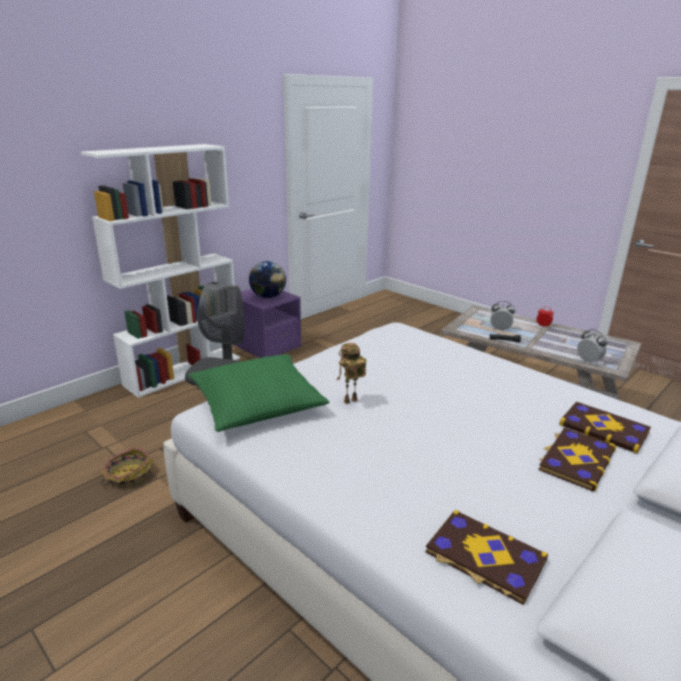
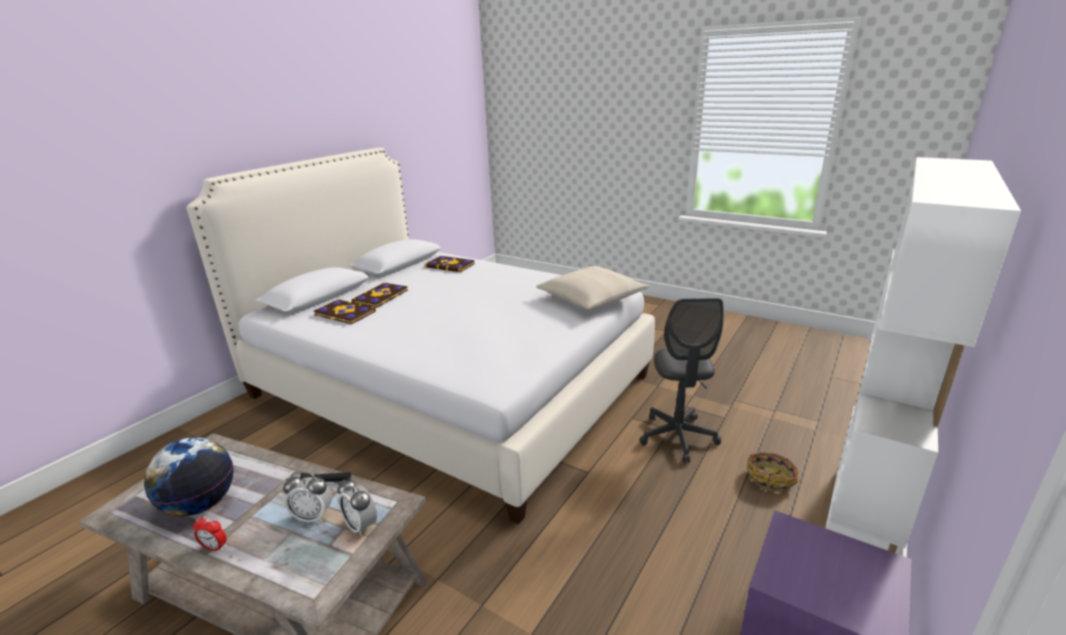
camera: 170 degrees right, 0 degrees up
basket [101,447,154,487] -> basket moved to [747,453,799,492]
green pillow [189,354,329,432] -> beige pillow [536,266,649,310]
globe [249,261,286,298] -> globe moved to [144,437,233,516]
toy robot [337,343,367,404] -> none
alarm clock [577,329,608,363] -> alarm clock moved to [337,478,377,536]

